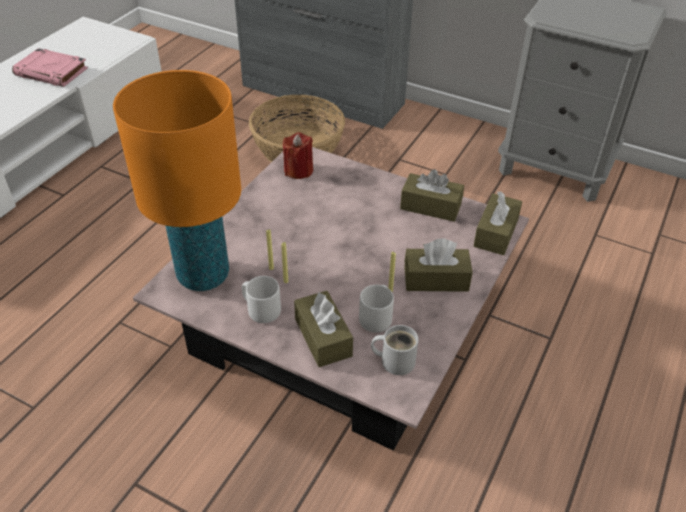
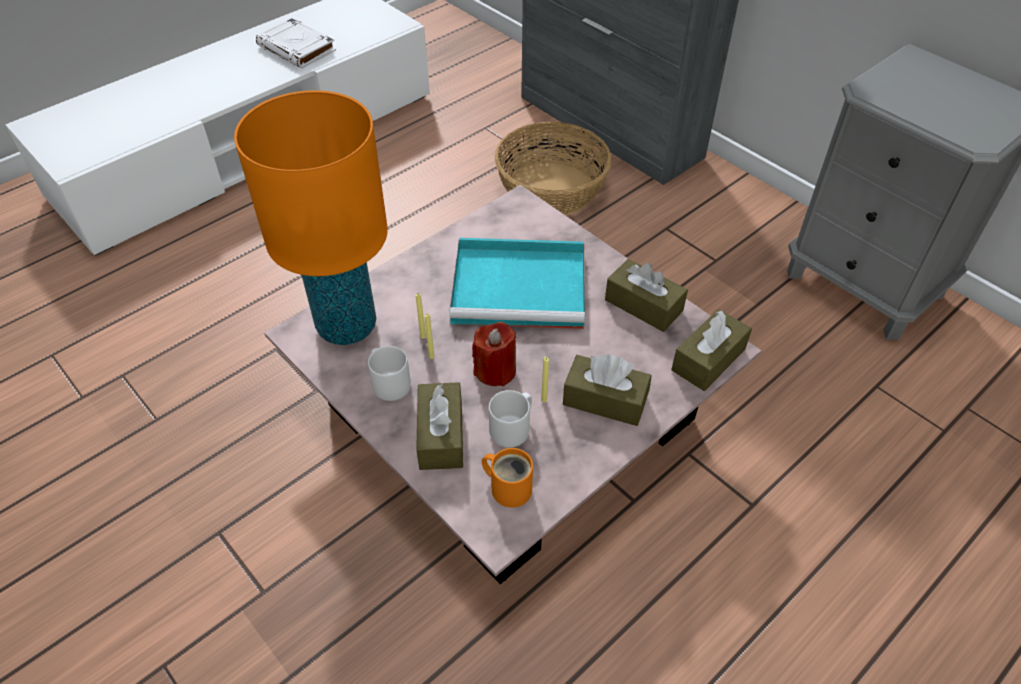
camera: 20 degrees right, 5 degrees up
pink book [12,48,88,87] -> white book [256,18,336,69]
red candle [283,132,313,179] -> red candle moved to [472,322,516,386]
white mug [371,325,418,375] -> orange mug [482,448,533,508]
none -> turquoise tray [450,238,585,329]

